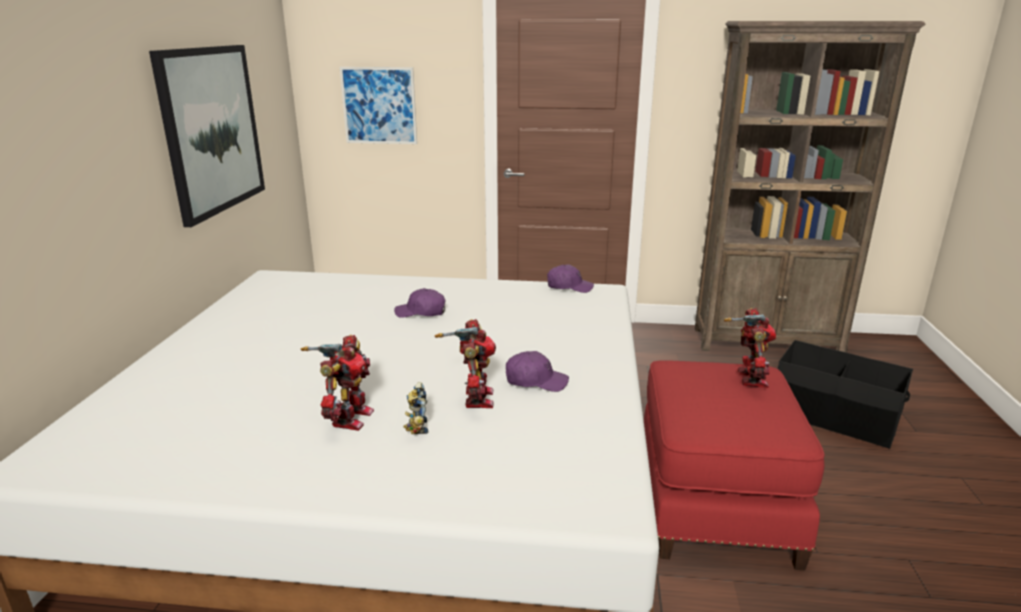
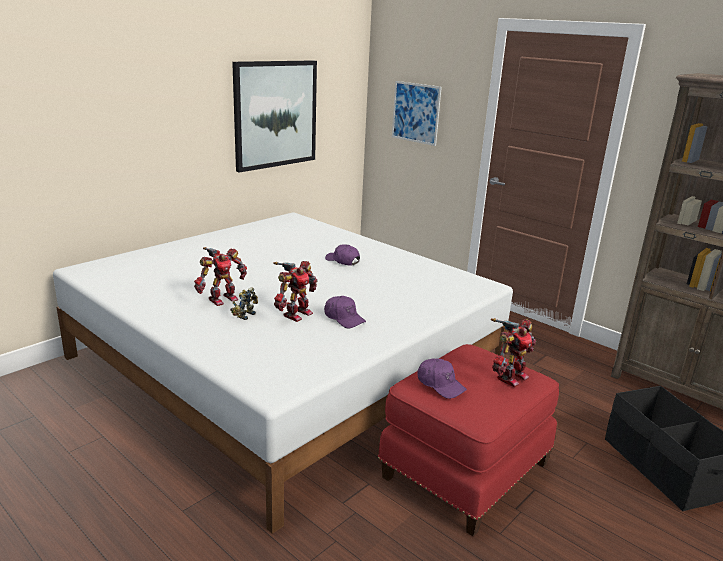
camera: 35 degrees right, 0 degrees up
purple cap [547,265,594,293] -> purple cap moved to [418,358,467,399]

